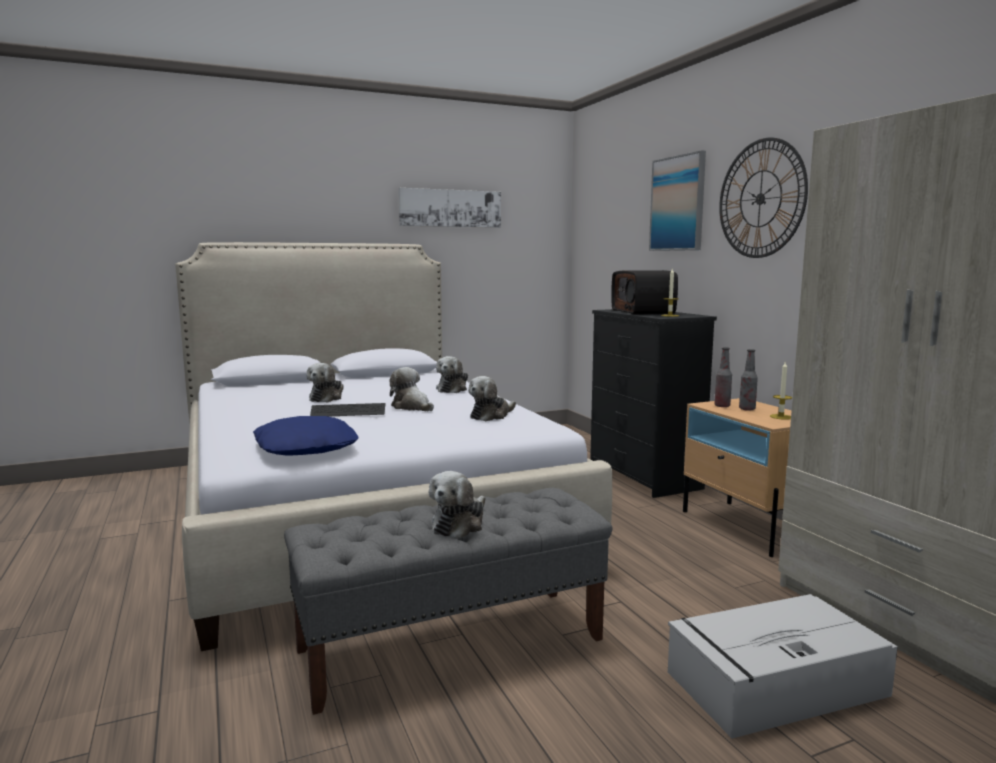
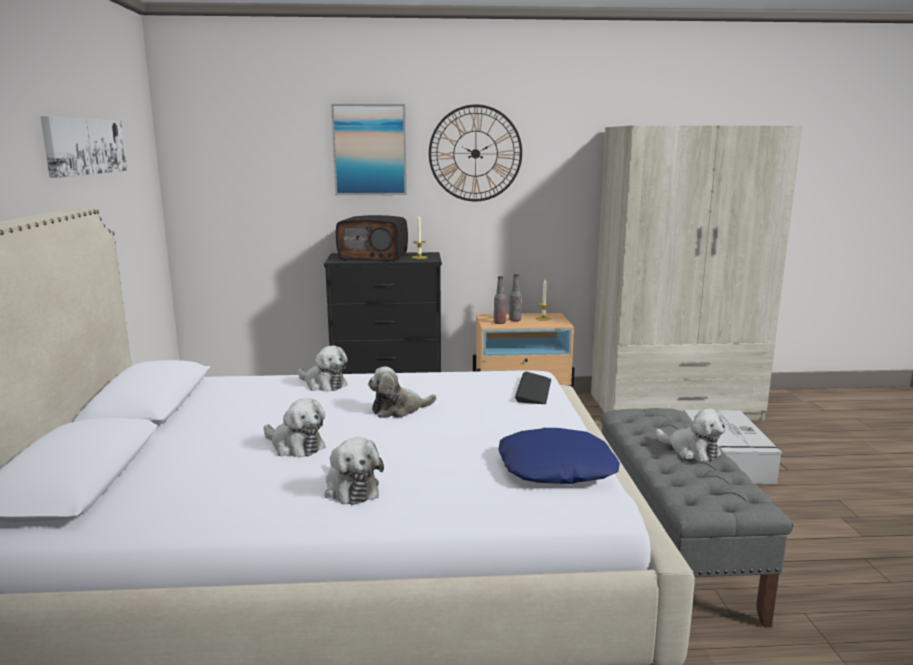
camera: 70 degrees left, 5 degrees up
keyboard [310,403,386,416] -> keyboard moved to [515,372,551,404]
plush toy [468,376,516,421] -> plush toy moved to [324,437,384,505]

